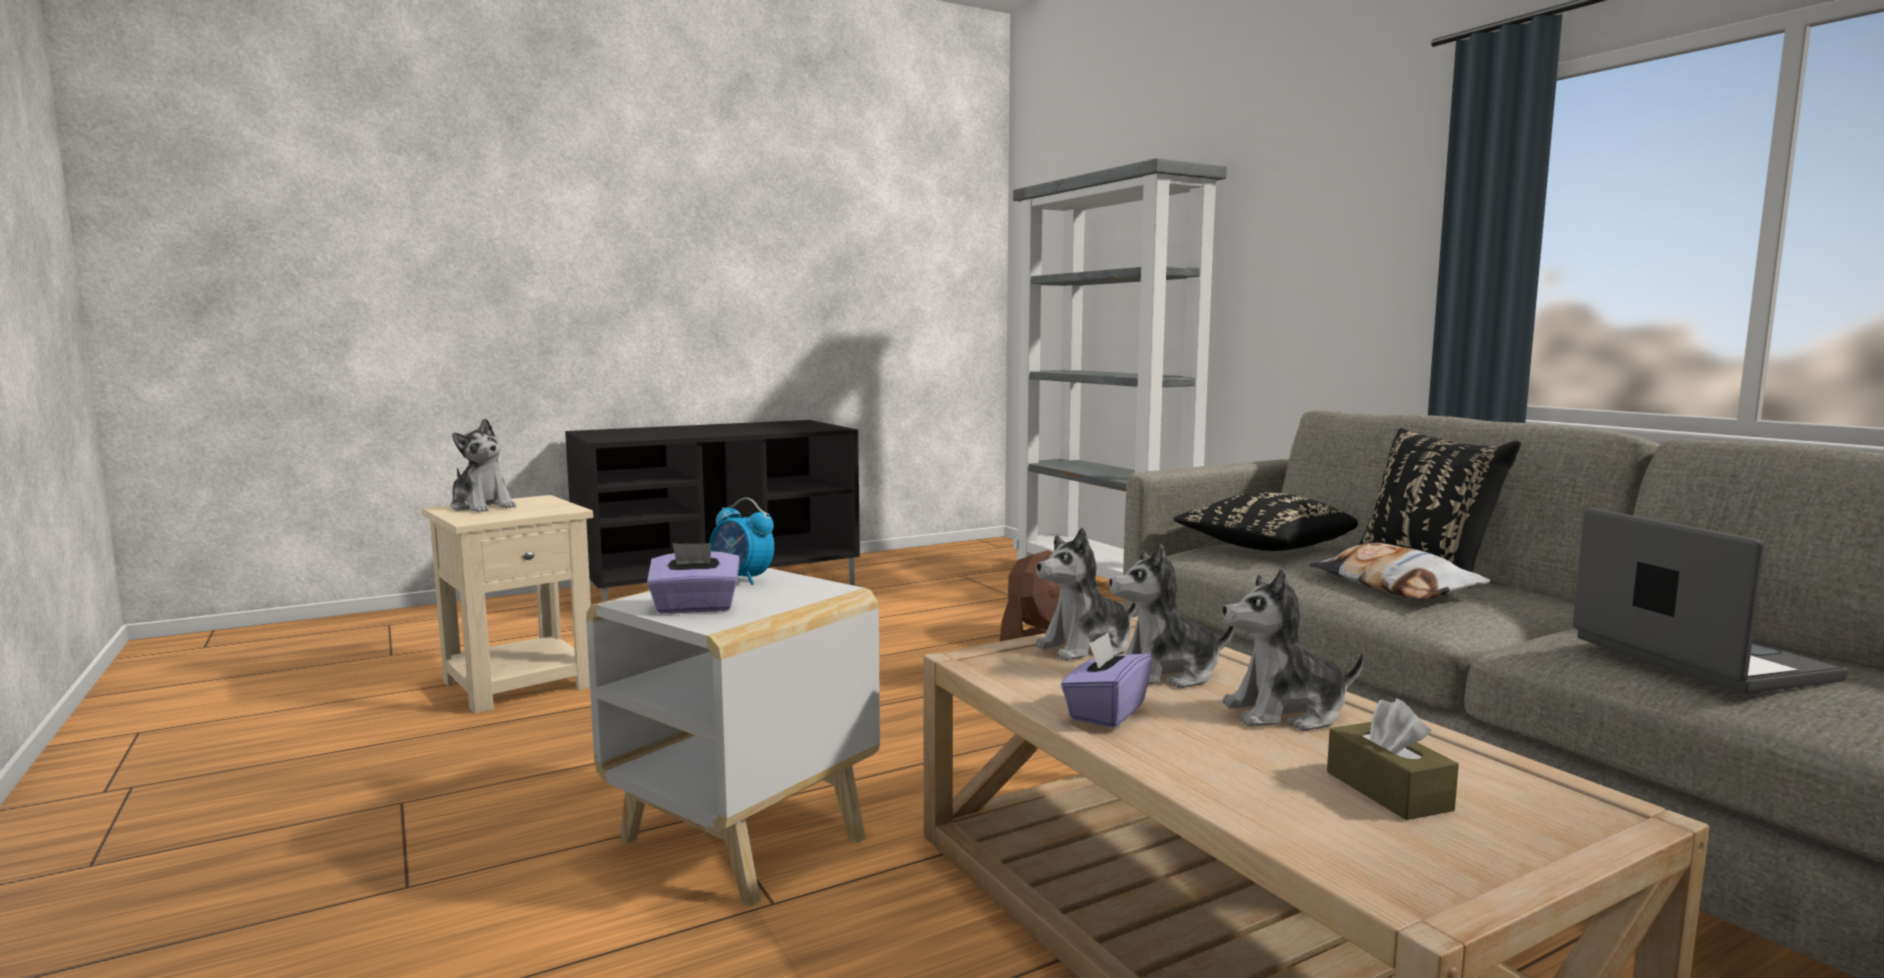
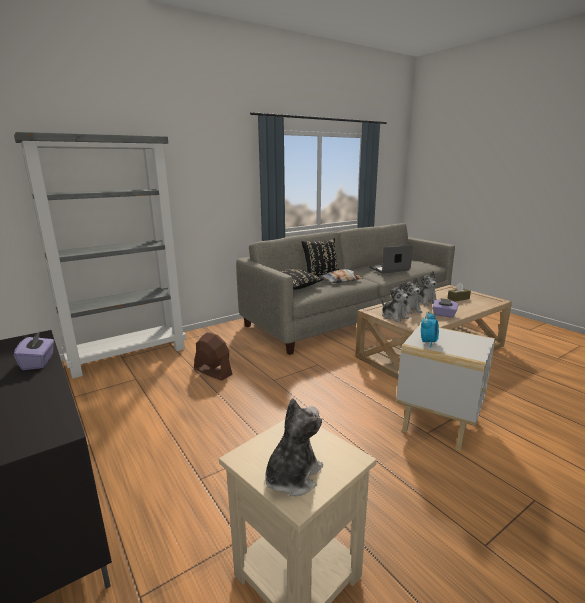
camera: 95 degrees left, 10 degrees up
purple tissue box [647,543,740,614] -> purple tissue box moved to [14,332,54,370]

